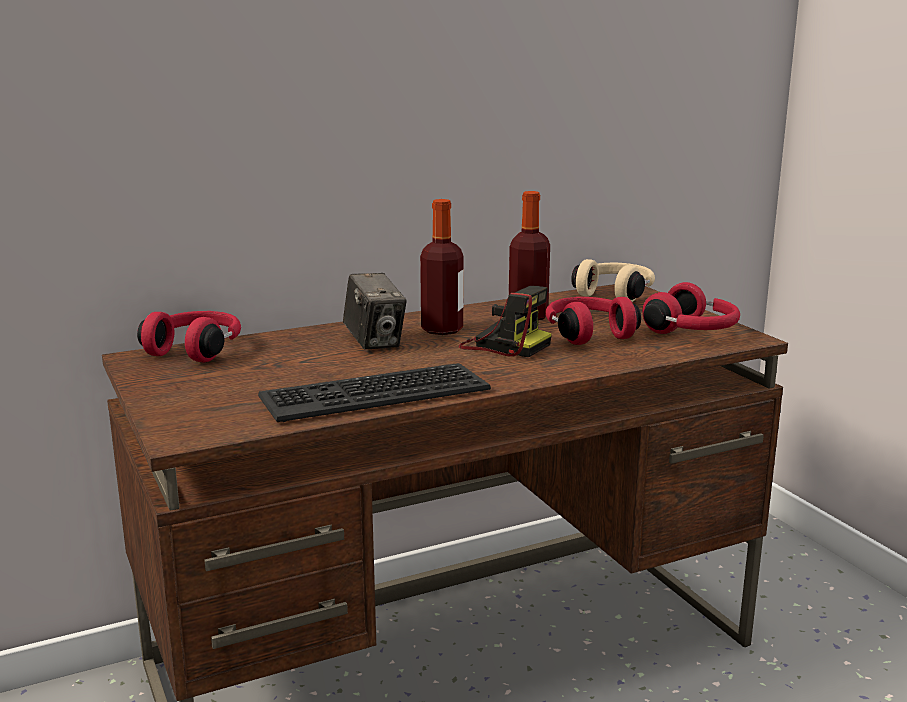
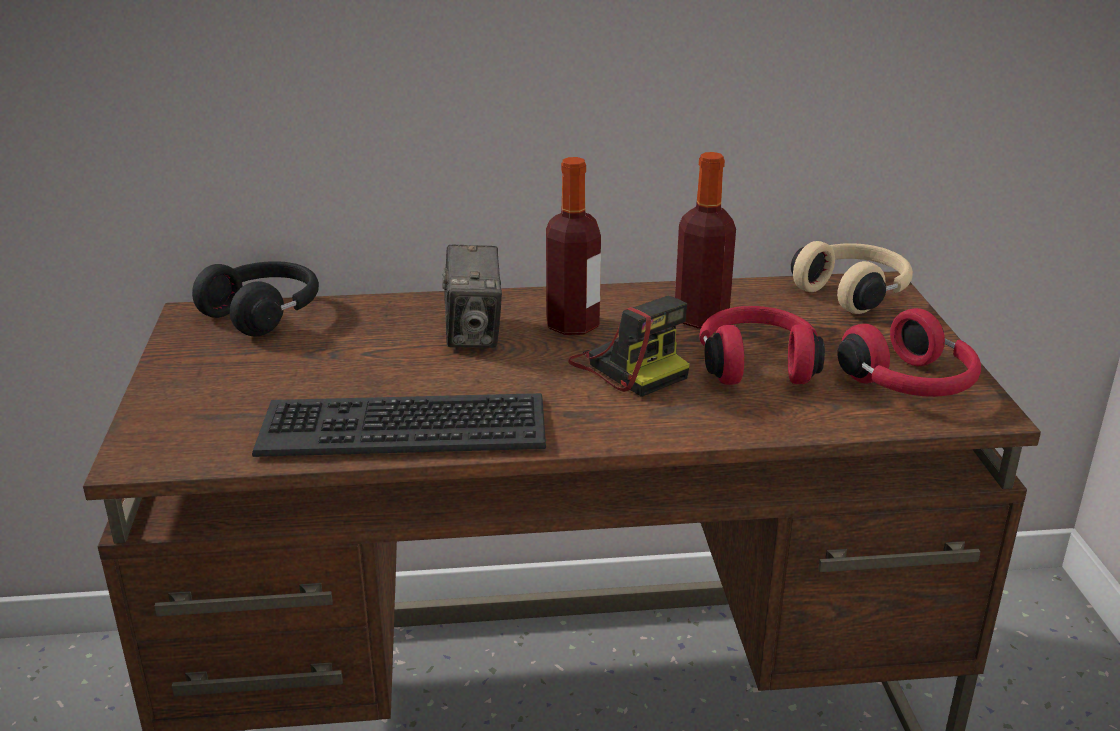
camera: 20 degrees right, 10 degrees up
red headphones [137,311,241,362] -> black headphones [192,261,319,337]

